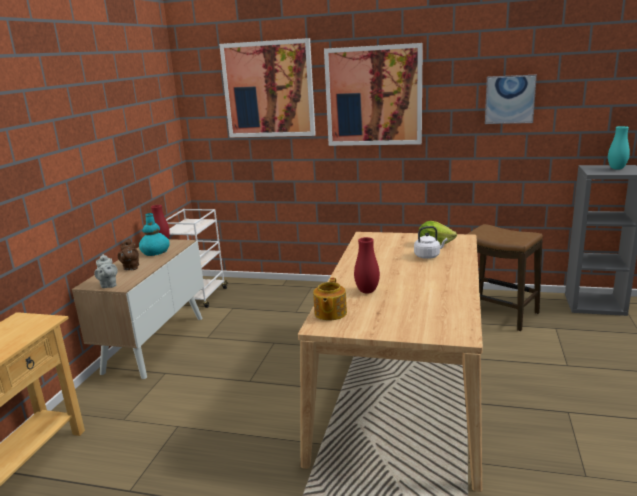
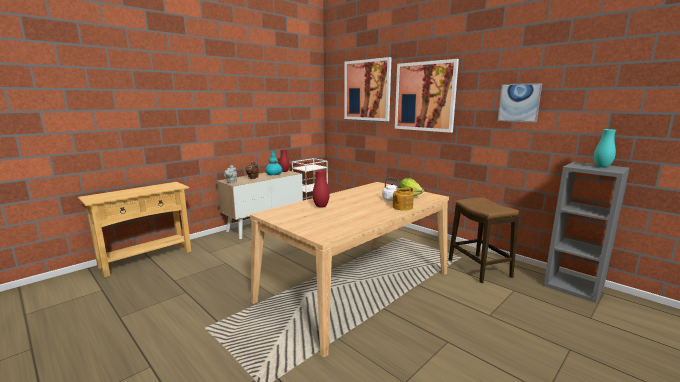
camera: 30 degrees right, 5 degrees down
teapot [313,278,347,320] -> teapot moved to [393,187,414,211]

